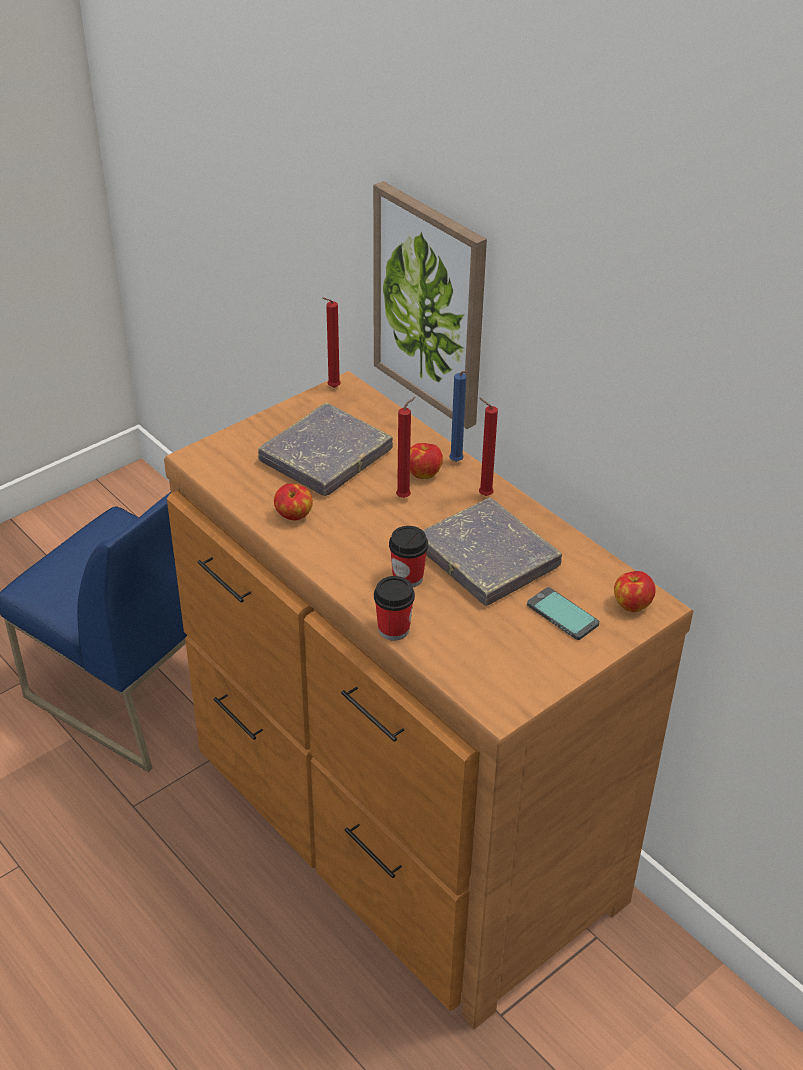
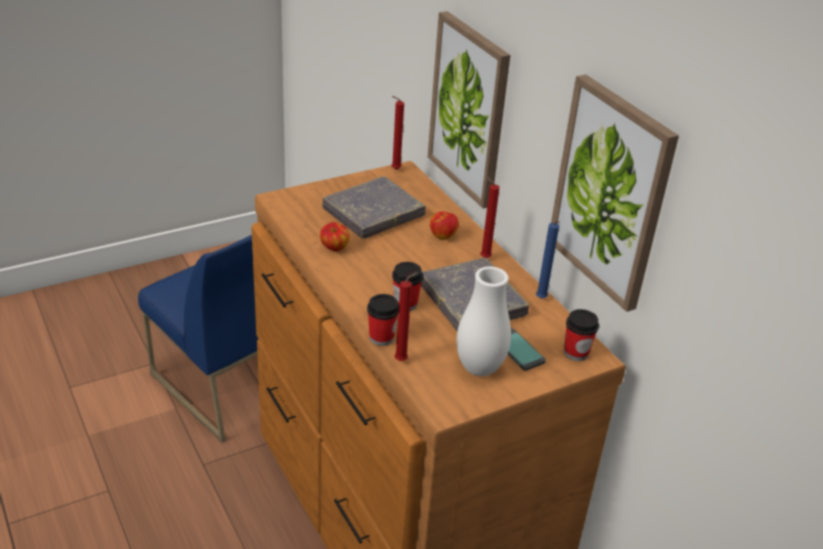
camera: 10 degrees right, 5 degrees down
red candle [396,397,416,498] -> red candle moved to [395,272,418,361]
blue candle [449,371,467,462] -> blue candle moved to [536,221,560,299]
apple [614,571,656,612] -> cup [564,309,599,361]
none -> white vase [456,266,511,376]
none -> picture [551,74,679,312]

